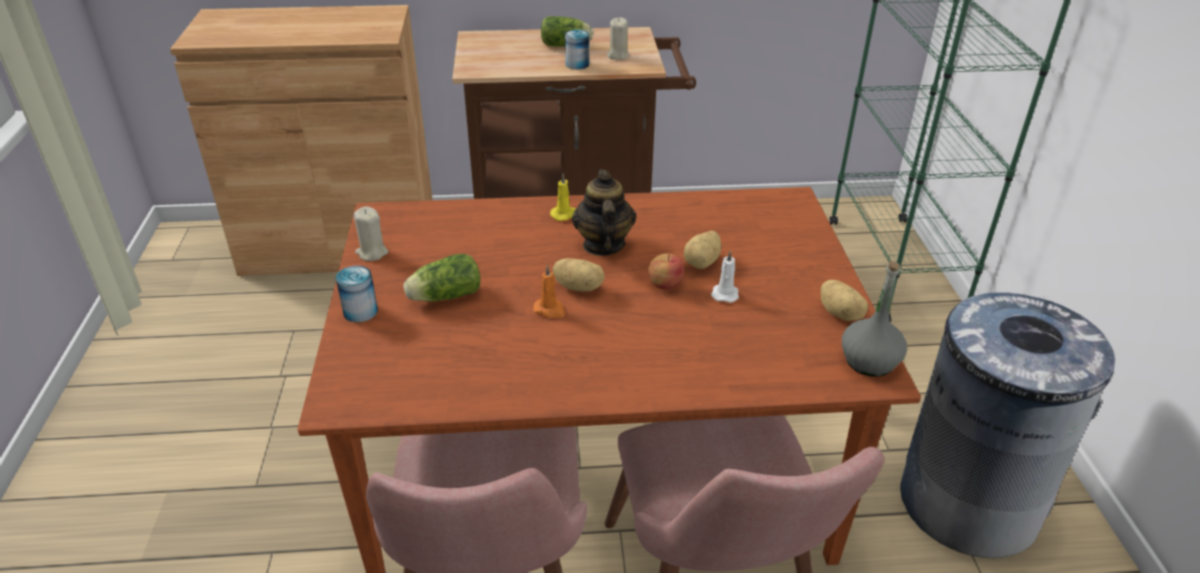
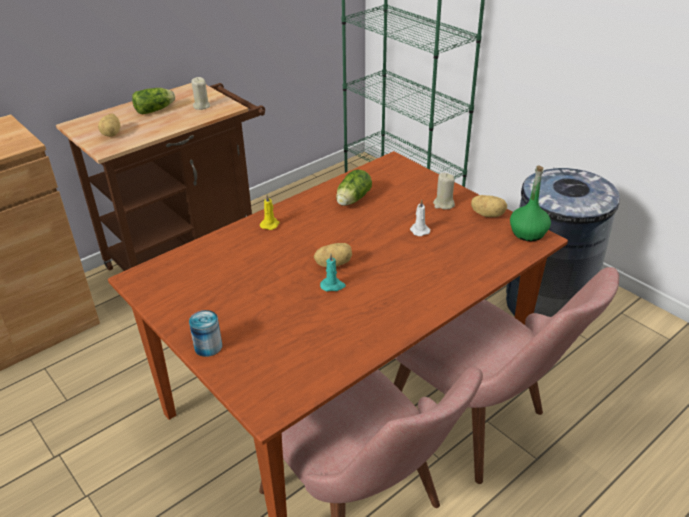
camera: 35 degrees left, 0 degrees up
beige candle [353,207,388,261] -> beige candle moved to [433,173,455,210]
lettuce [403,254,480,302] -> lettuce moved to [336,169,372,206]
orange candle [533,265,565,318] -> turquoise candle [320,254,346,291]
can [565,30,589,70] -> none
teapot [572,169,636,256] -> none
apple [648,253,684,290] -> none
potato [684,231,721,269] -> potato moved to [98,113,121,137]
grey bottle [842,261,907,377] -> green bottle [510,165,551,241]

